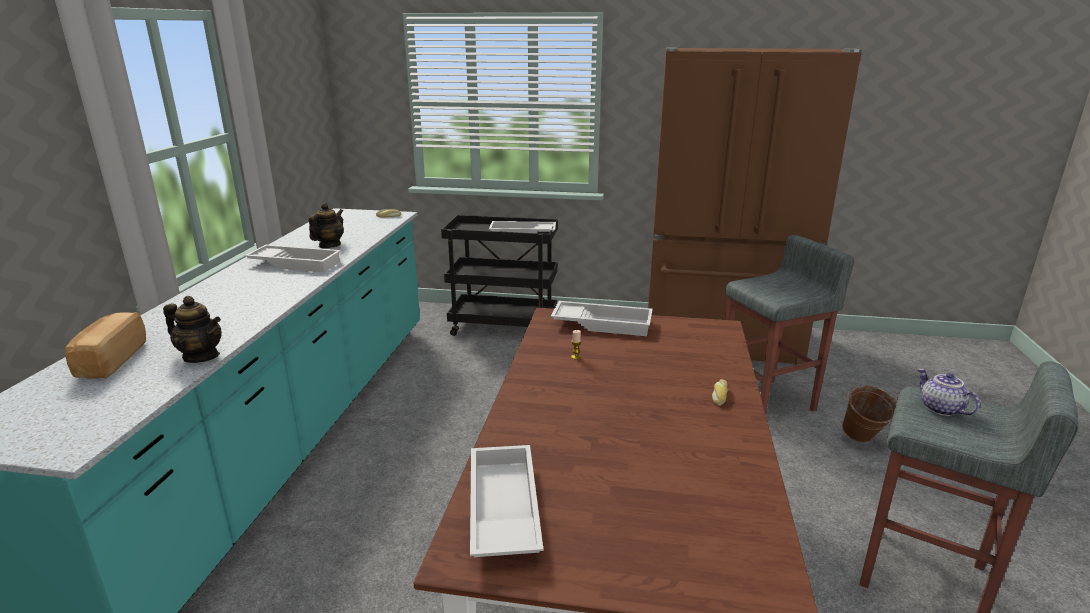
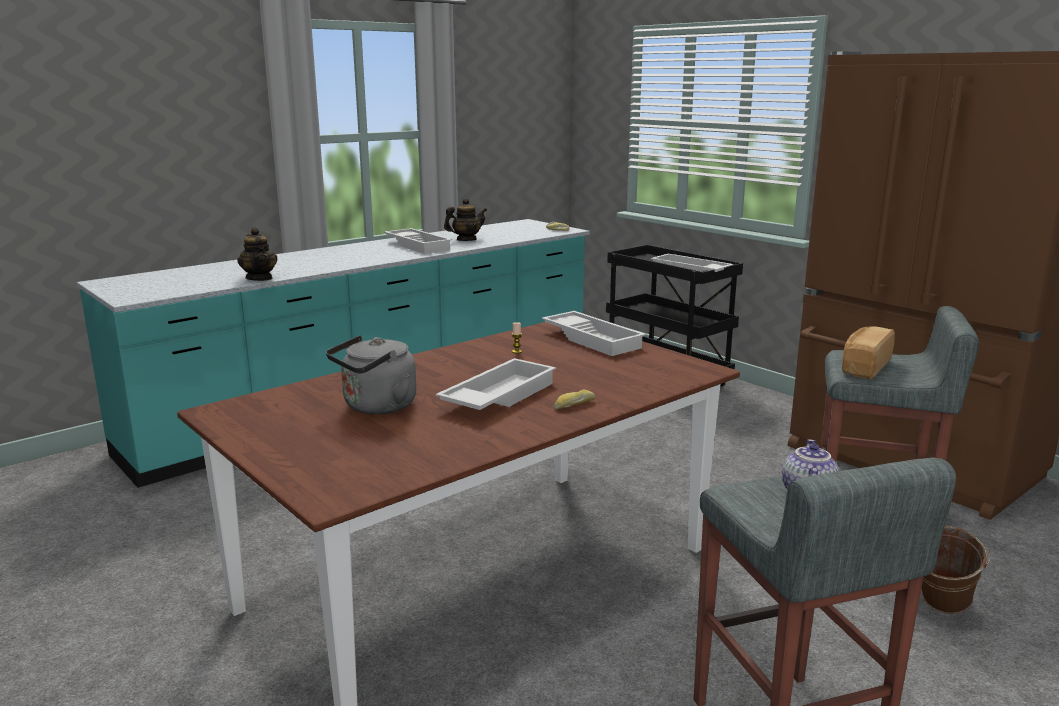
camera: 40 degrees right, 5 degrees down
bread [65,312,146,379] -> bread moved to [842,326,895,380]
white tray [470,445,543,557] -> white tray moved to [436,358,556,410]
none -> grey kettle [326,335,416,414]

